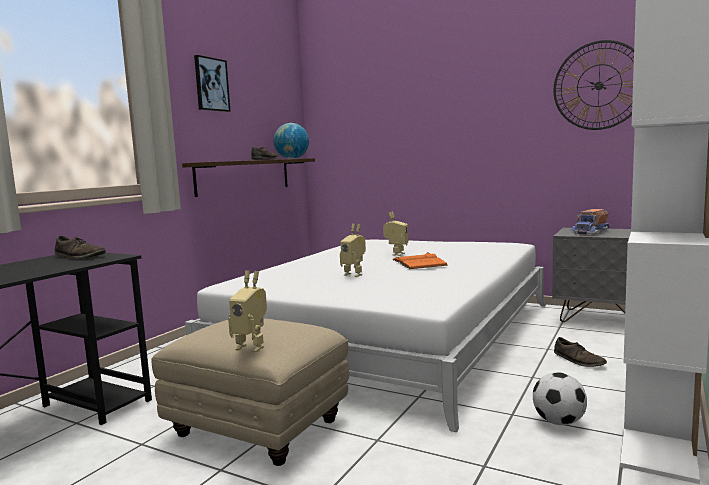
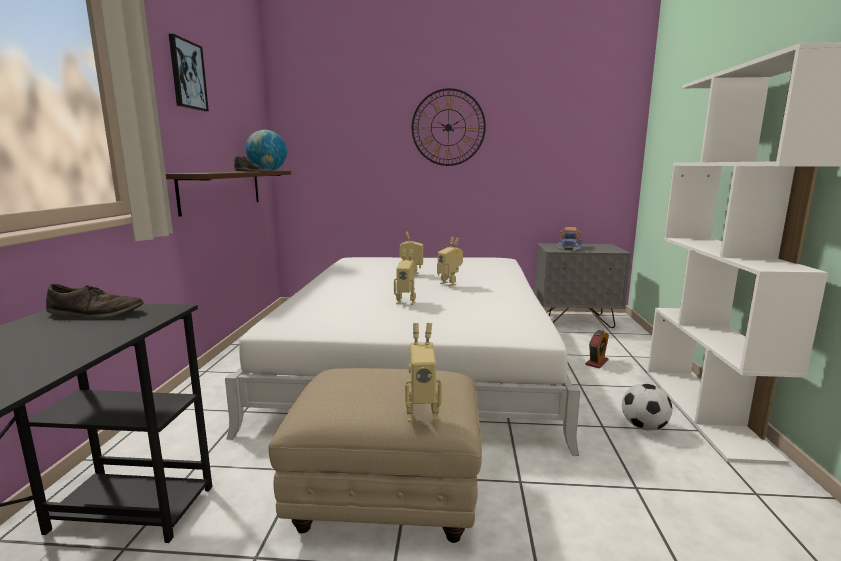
camera: 25 degrees left, 5 degrees up
orange book [393,252,448,269] -> toy robot [437,237,463,286]
wall clock [554,40,634,130] -> wall clock moved to [412,88,486,166]
brown shoe [554,337,607,367] -> alarm clock [586,330,609,369]

